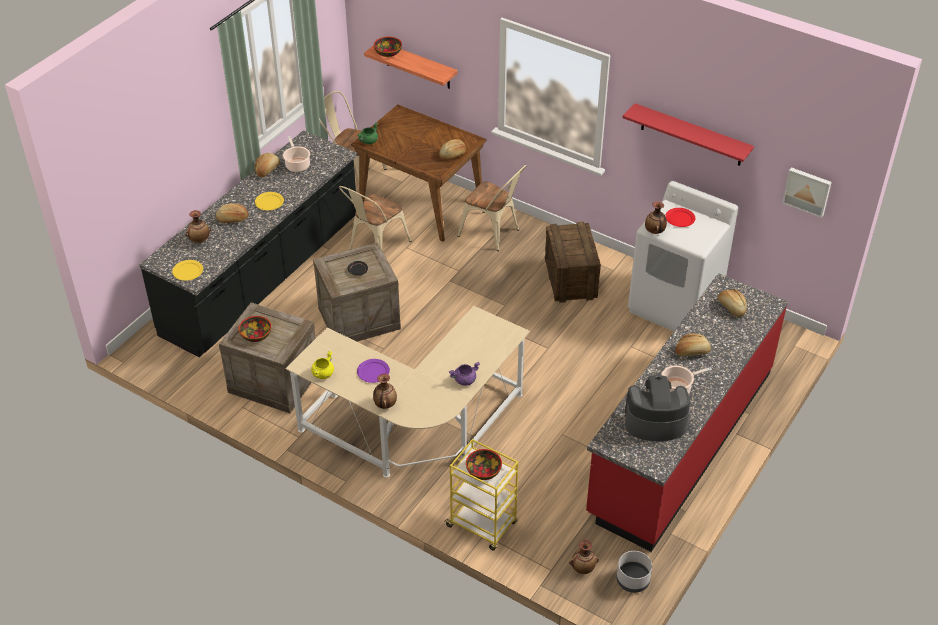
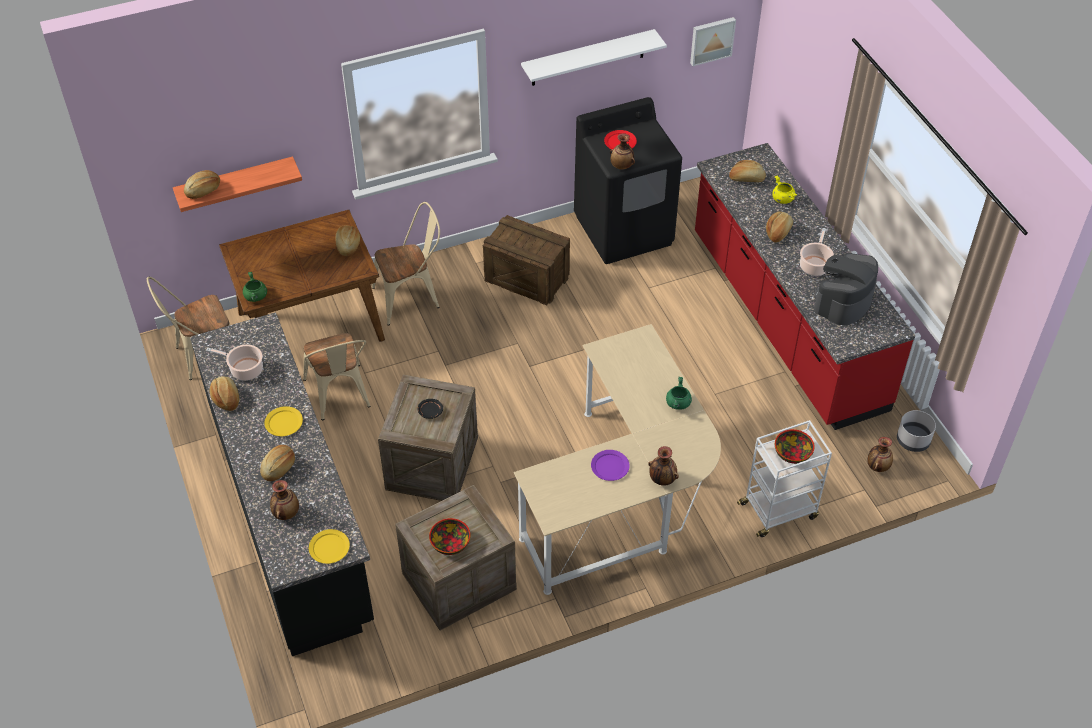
camera: 55 degrees left, 5 degrees up
yellow cooking pot [311,351,334,379] -> yellow cooking pot moved to [772,175,797,204]
bowl [374,37,402,57] -> bread [184,170,220,199]
yellow cart [444,439,519,551] -> white cart [737,420,832,537]
purple cooking pot [449,362,480,386] -> green cooking pot [666,377,692,410]
red shelf [622,103,754,166] -> white shelf [521,29,667,86]
white washing machine [628,181,738,331] -> black washing machine [574,97,682,264]

